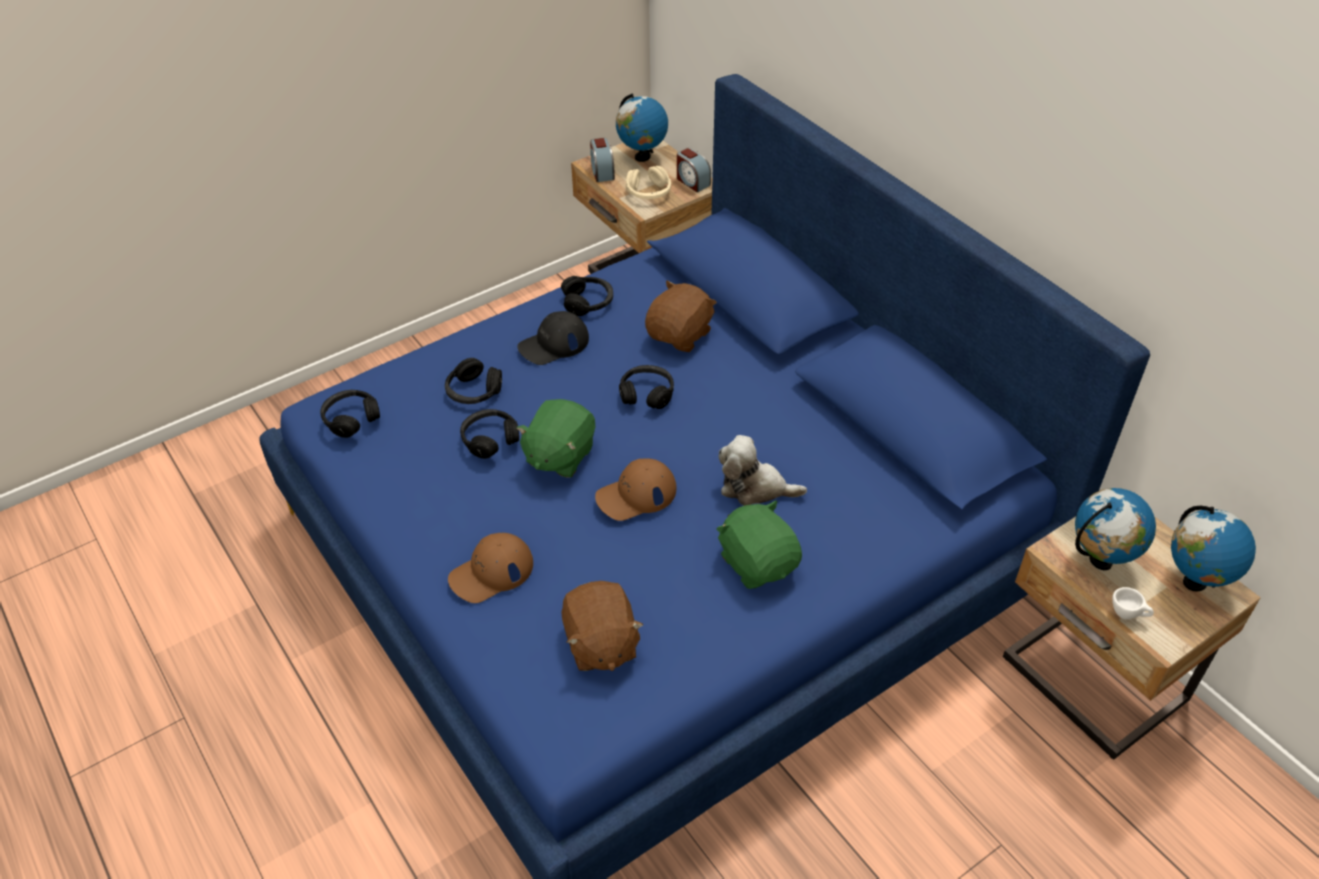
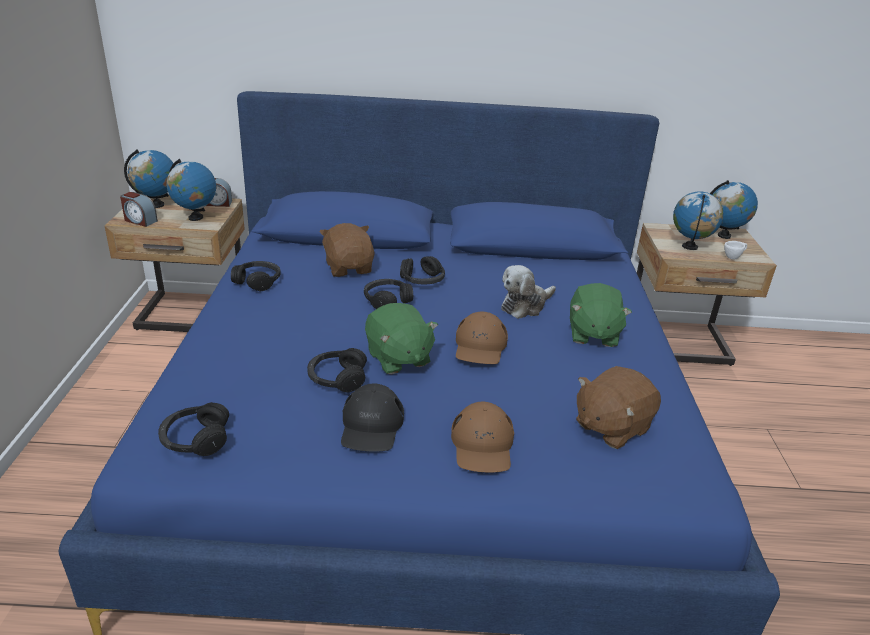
camera: 55 degrees left, 15 degrees down
black headphones [445,358,502,404] -> black headphones moved to [400,256,445,284]
black cap [517,311,589,365] -> black cap moved to [341,384,404,452]
brown plush toy [561,581,644,671] -> brown plush toy turned 120 degrees clockwise [576,366,661,449]
beige headphones [626,166,671,199] -> globe [166,159,216,221]
green plush toy [716,500,802,589] -> green plush toy turned 90 degrees counterclockwise [570,283,632,347]

